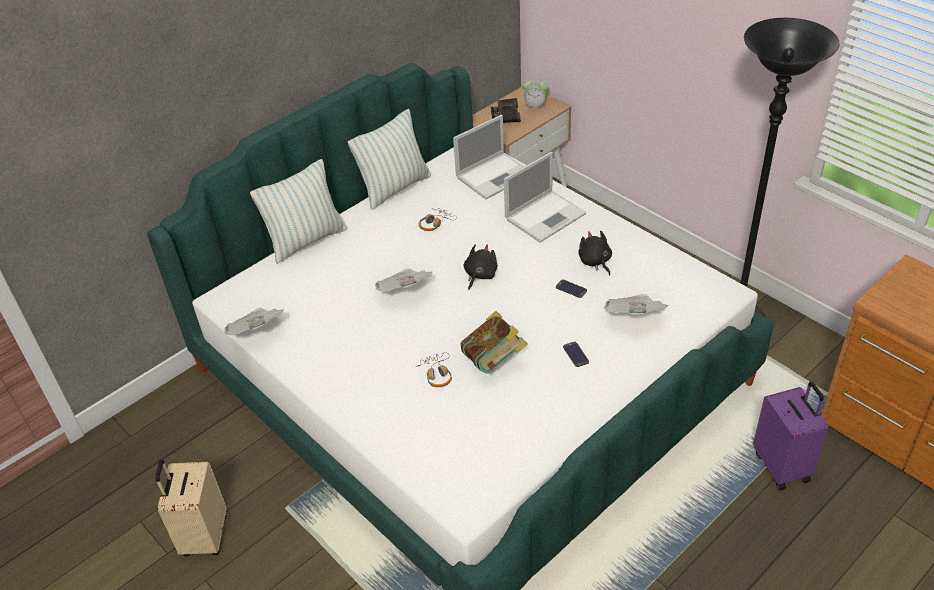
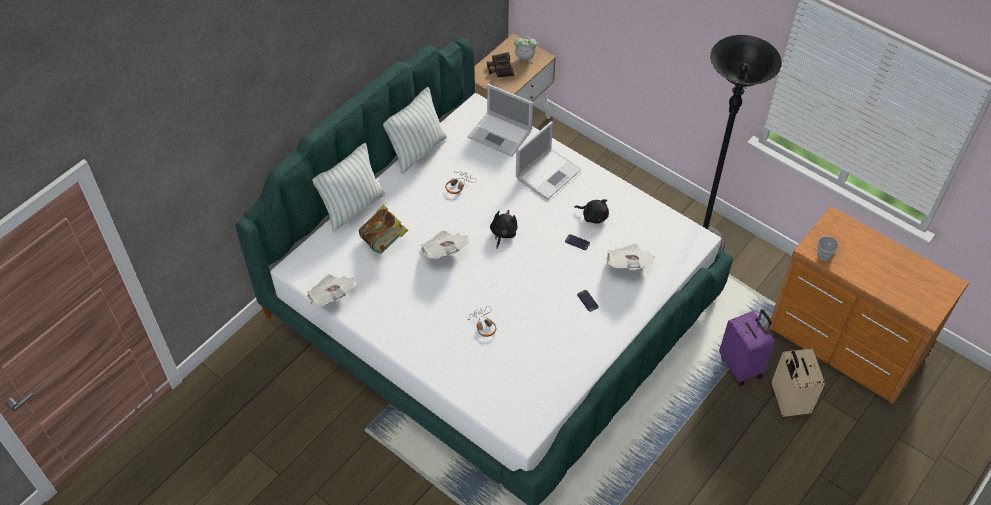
camera: 10 degrees left, 10 degrees up
beige suitcase [155,460,227,556] -> beige suitcase moved to [771,348,825,417]
laptop [453,114,524,199] -> laptop turned 75 degrees clockwise [468,84,533,157]
book [460,311,528,374] -> book moved to [359,204,408,254]
black plush toy [578,231,612,276] -> black plush toy turned 150 degrees clockwise [574,199,609,223]
none -> cup [817,236,839,261]

